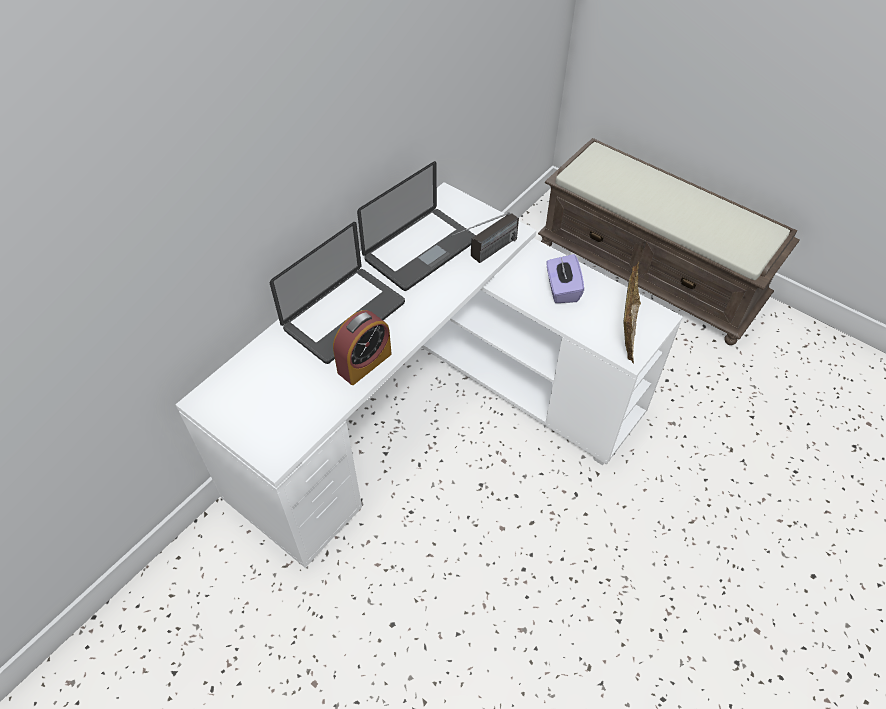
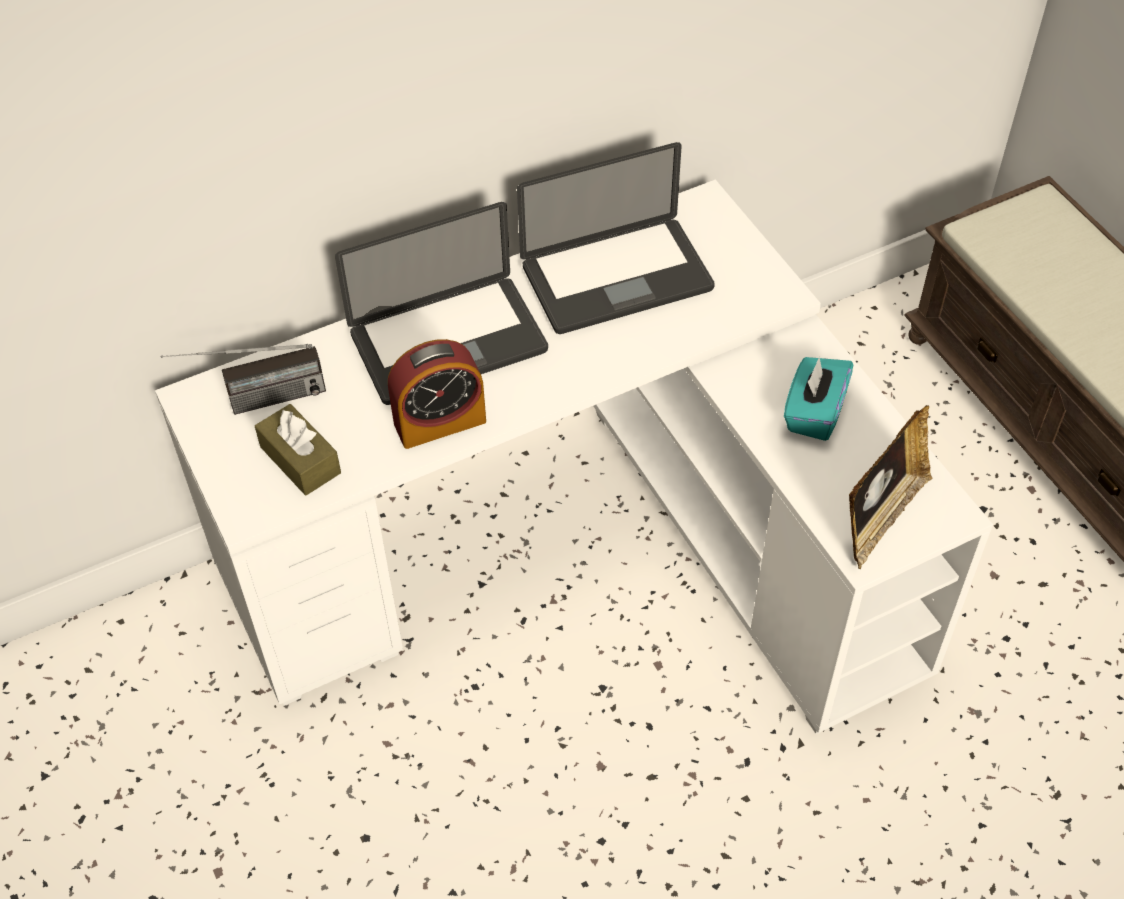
camera: 25 degrees right, 0 degrees up
radio [450,212,519,263] -> radio moved to [161,344,326,415]
purple tissue box [546,254,584,303] -> turquoise tissue box [784,357,853,441]
none -> brown tissue box [255,404,341,496]

